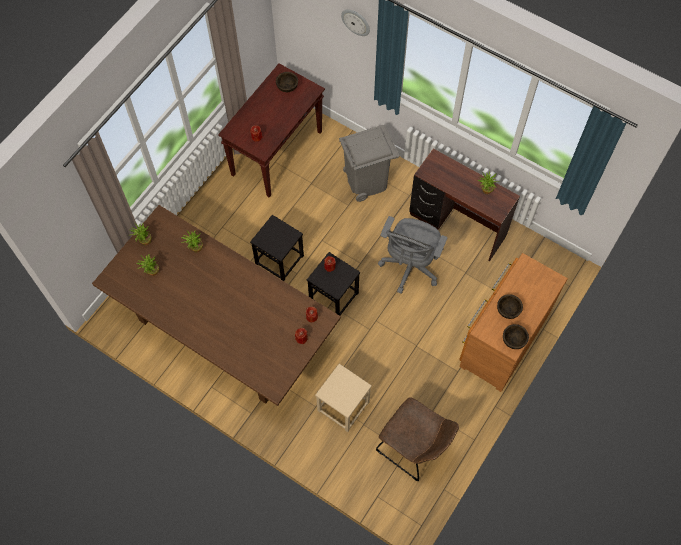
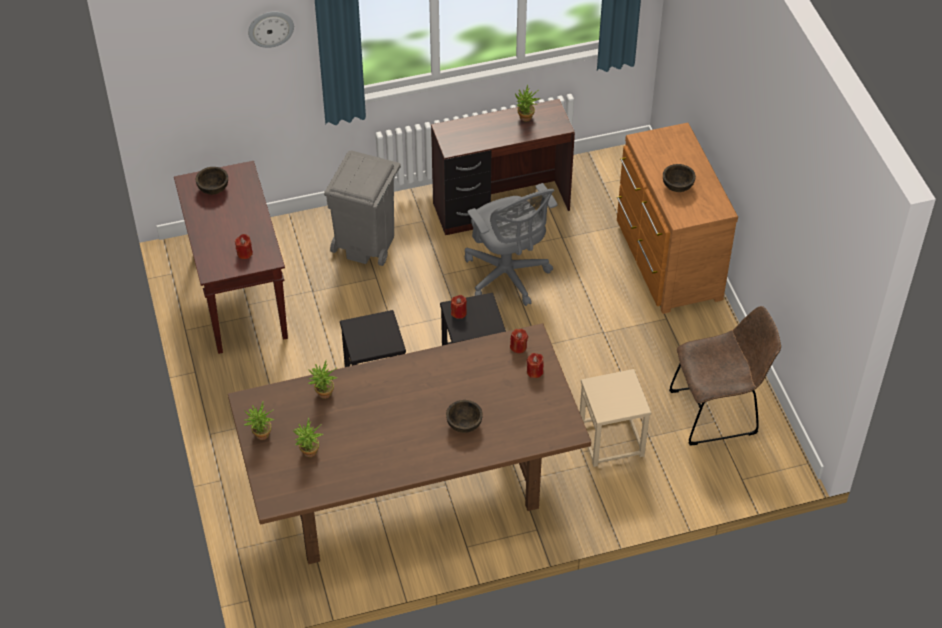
camera: 50 degrees left, 15 degrees down
brown bowl [503,324,529,349] -> brown bowl moved to [446,400,483,433]

